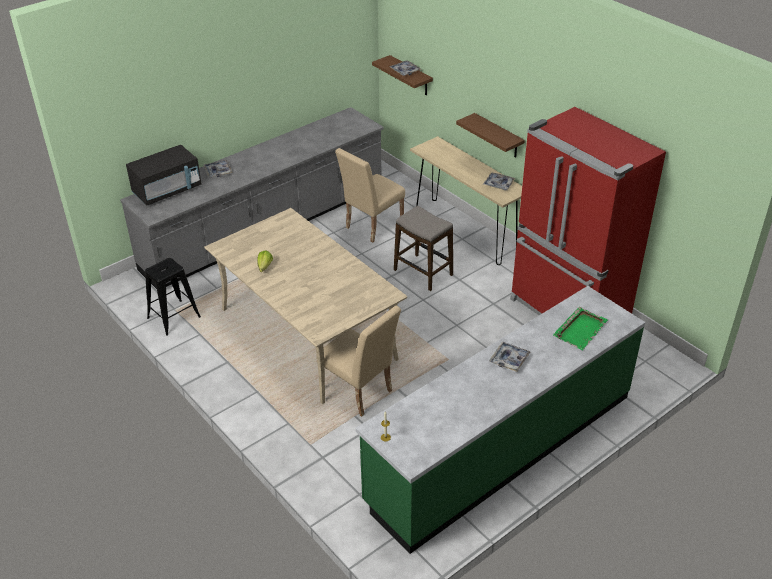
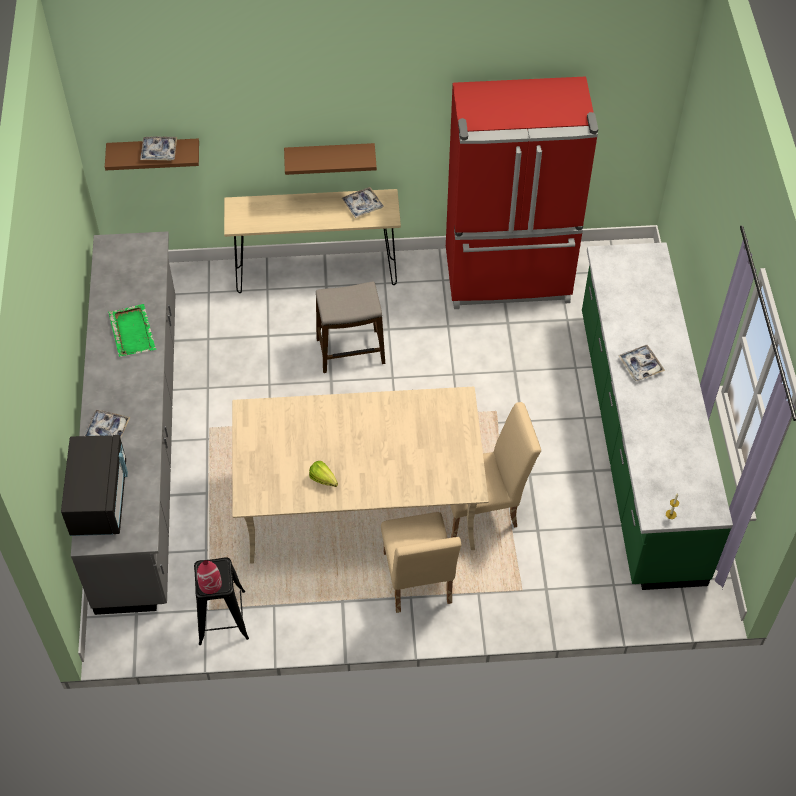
camera: 55 degrees left, 15 degrees up
beige chair [335,148,405,243] -> beige chair moved to [381,512,462,613]
green tray [553,307,608,350] -> green tray moved to [108,304,156,357]
none -> red vase [197,560,222,594]

